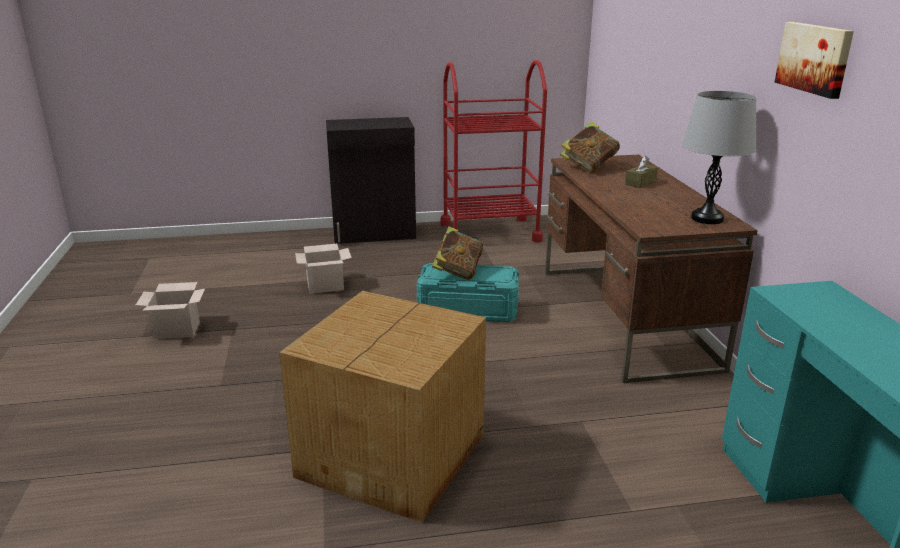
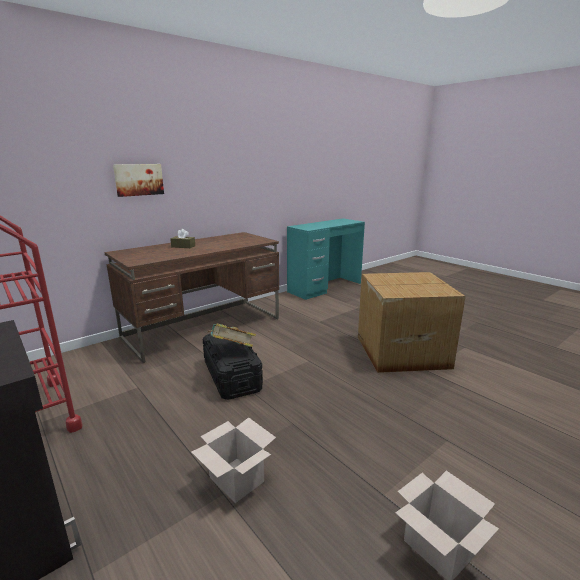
camera: 120 degrees left, 5 degrees down
turquoise storage box [416,263,519,322] -> black storage box [203,334,263,400]
book [560,122,620,173] -> none
grey table lamp [682,91,756,224] -> none
picture [775,22,854,99] -> picture moved to [113,164,164,197]

